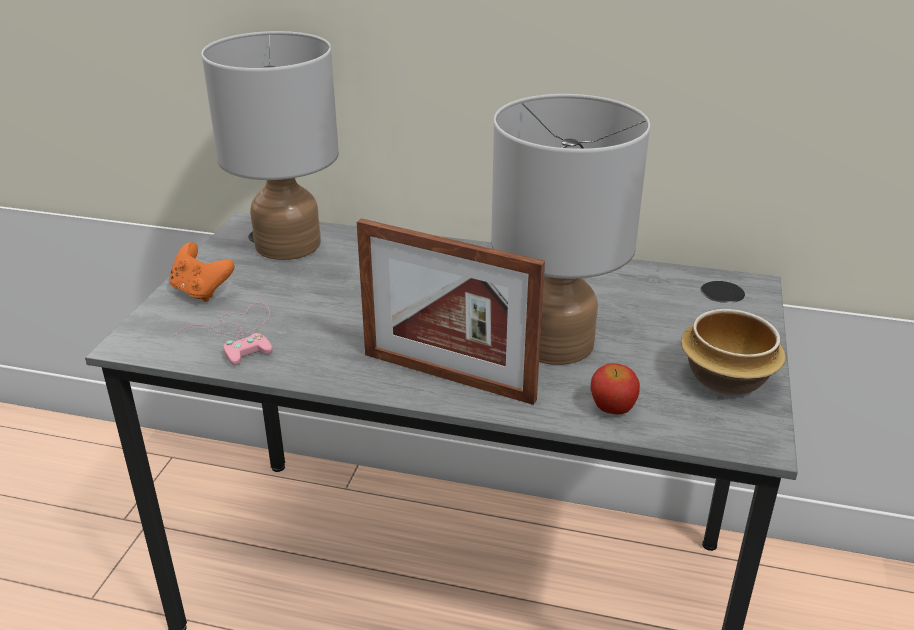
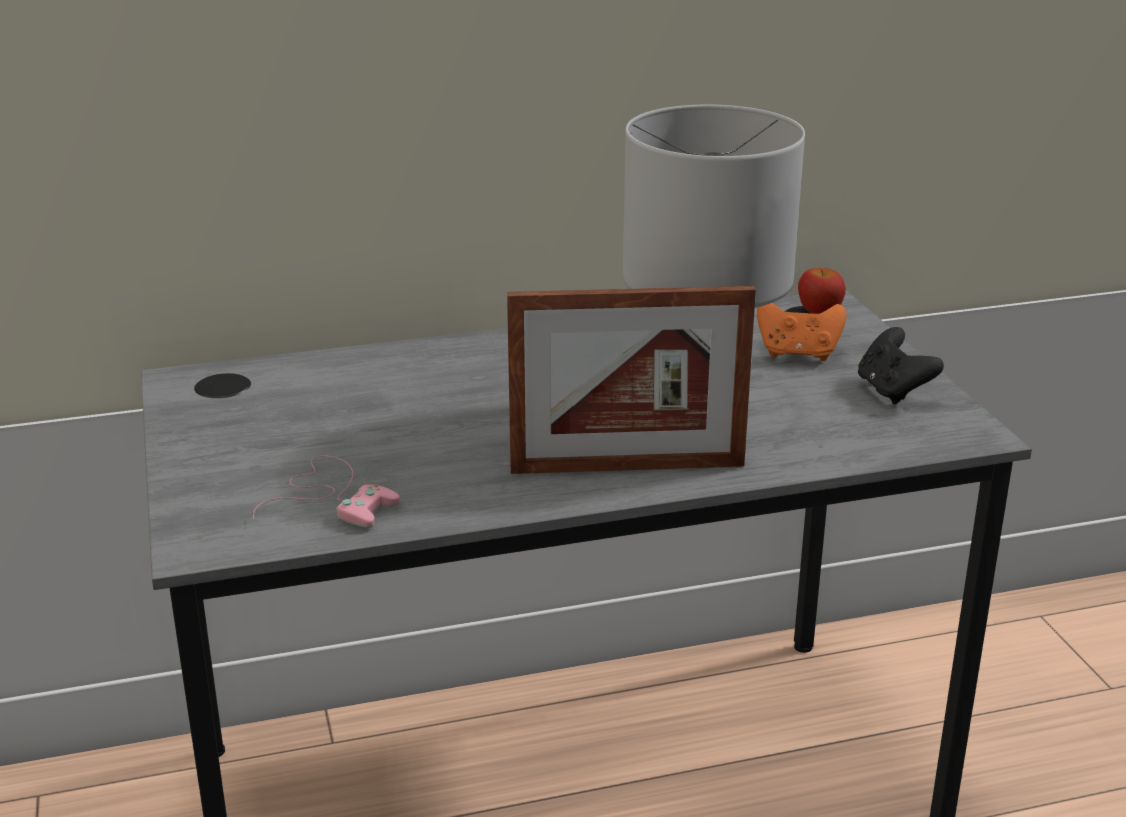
camera: 30 degrees left, 5 degrees down
orange game controller [169,242,235,302] -> orange game controller moved to [757,303,847,361]
grey table lamp [202,31,339,260] -> none
apple [591,363,640,415] -> apple moved to [798,268,846,314]
bowl [681,309,786,396] -> black game controller [858,327,944,404]

